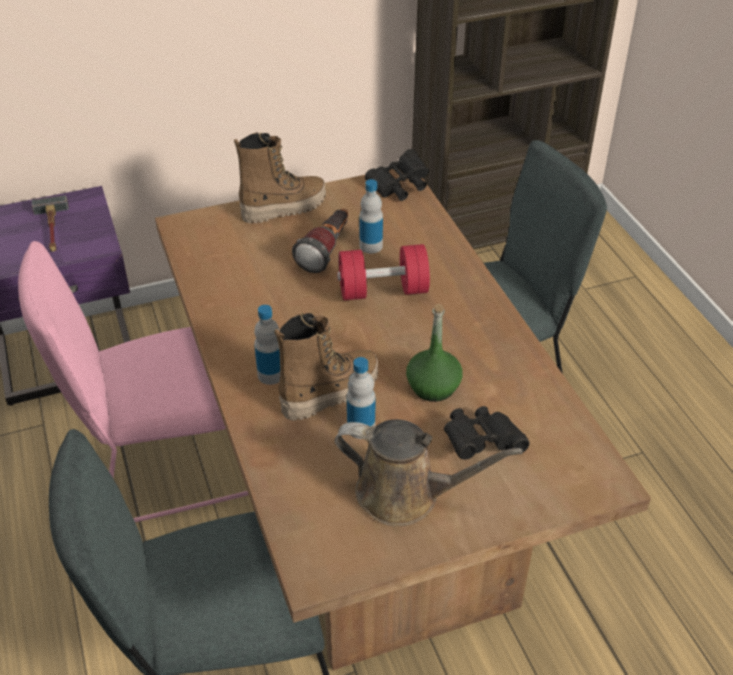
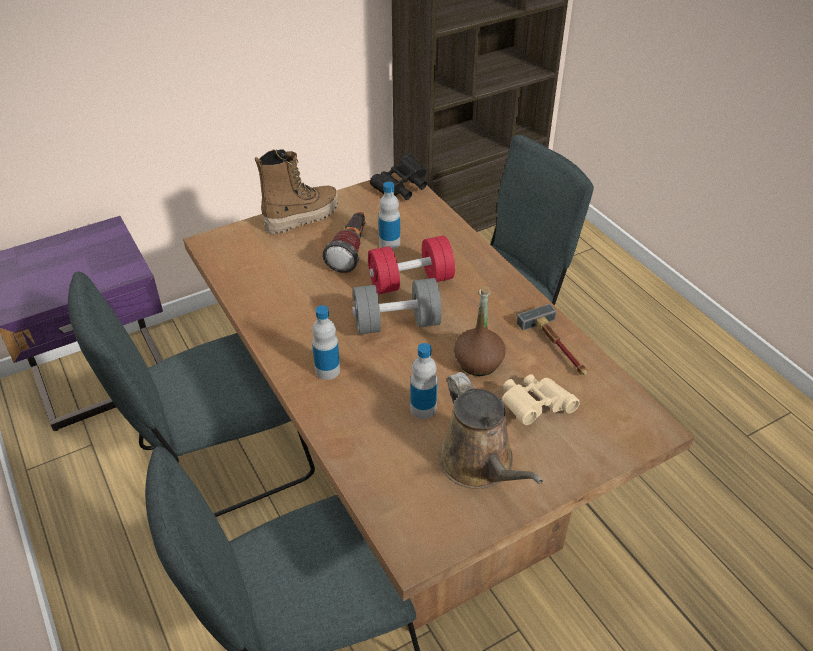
camera: 10 degrees left, 0 degrees up
pink chair [18,241,249,522] -> grey chair [68,271,315,517]
hammer [32,195,69,252] -> hammer moved to [517,304,587,375]
boot [274,313,378,421] -> none
brown watering can [335,419,523,526] -> brown watering can turned 60 degrees clockwise [439,372,543,489]
green bottle [406,304,463,402] -> brown bottle [454,286,506,376]
black binoculars [444,406,529,460] -> beige binoculars [502,374,580,425]
none -> grey dumbbell [352,278,442,334]

